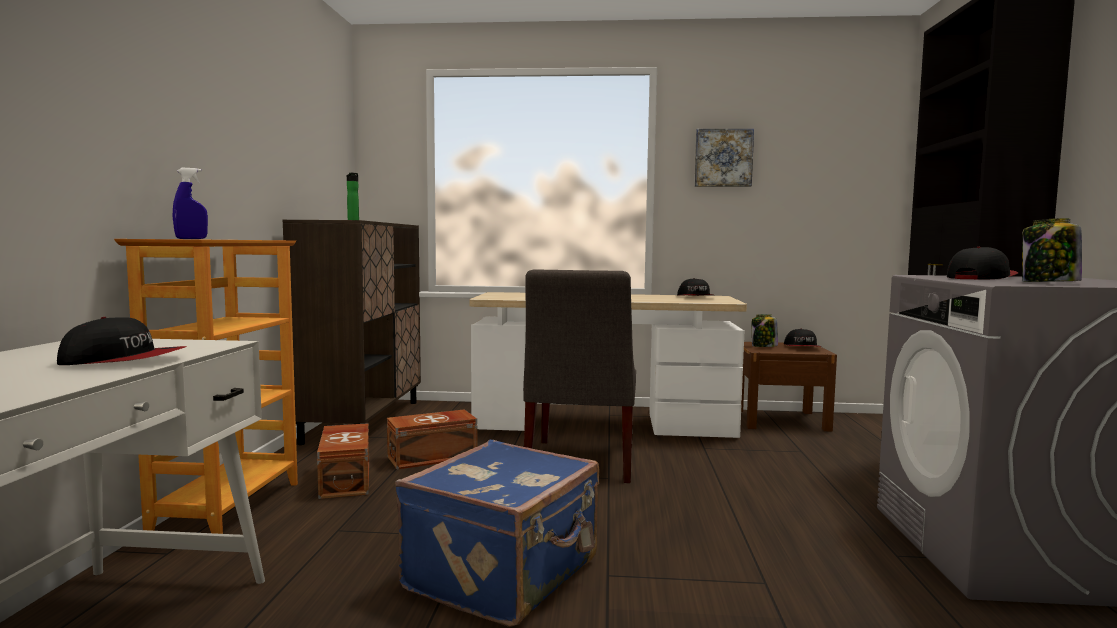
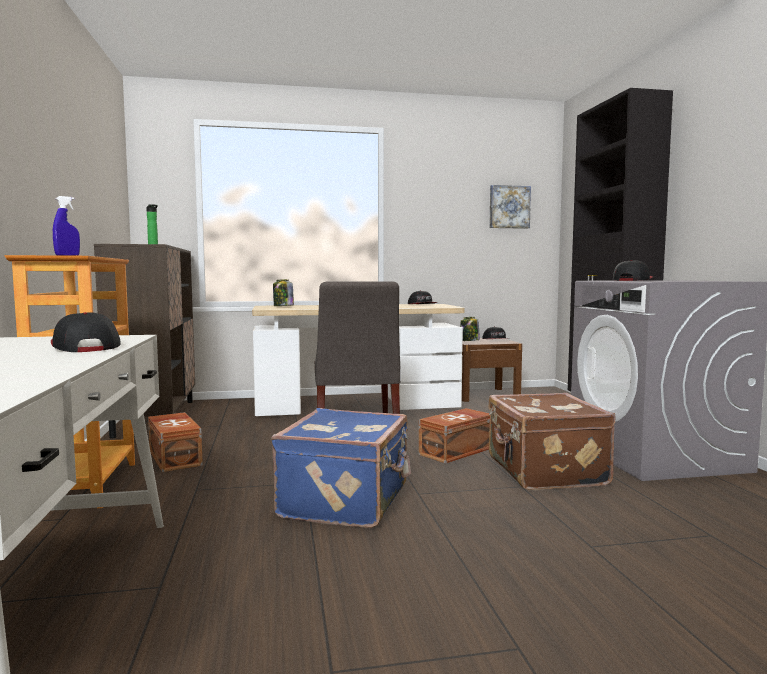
camera: 15 degrees left, 0 degrees up
cap [57,317,187,365] -> cap turned 105 degrees counterclockwise [51,312,121,352]
brown storage box [387,409,477,469] -> brown storage box moved to [419,408,490,463]
picture [694,129,754,187] -> picture moved to [489,185,531,229]
jar [1022,218,1082,282] -> jar moved to [273,279,294,306]
none -> brown suitcase [489,393,616,490]

